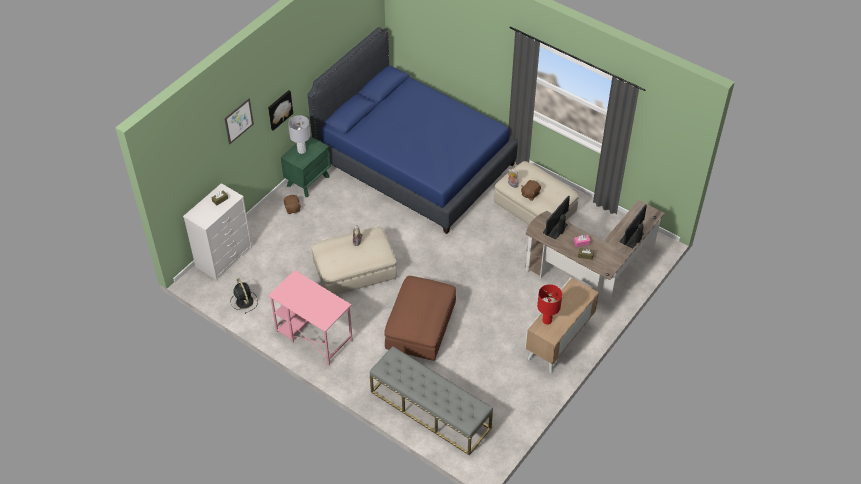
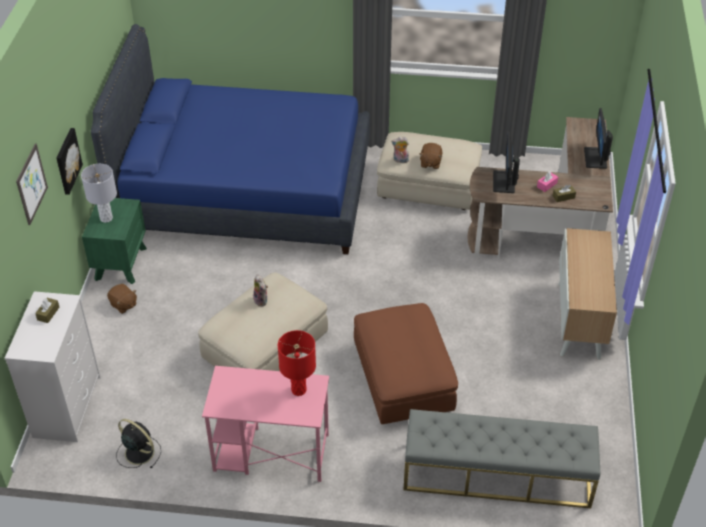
camera: 30 degrees left, 5 degrees down
red table lamp [537,284,562,325] -> red table lamp moved to [278,330,316,396]

